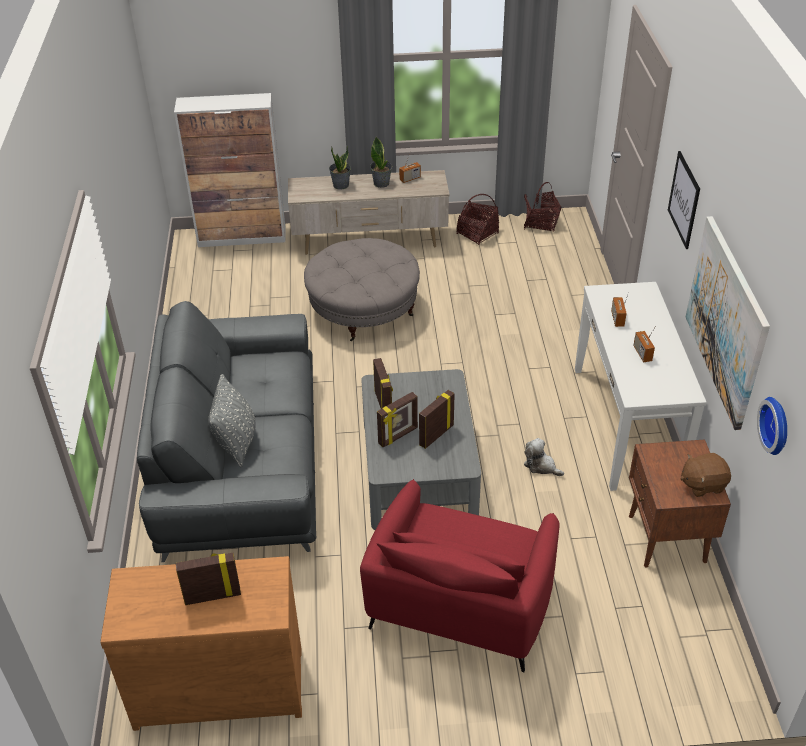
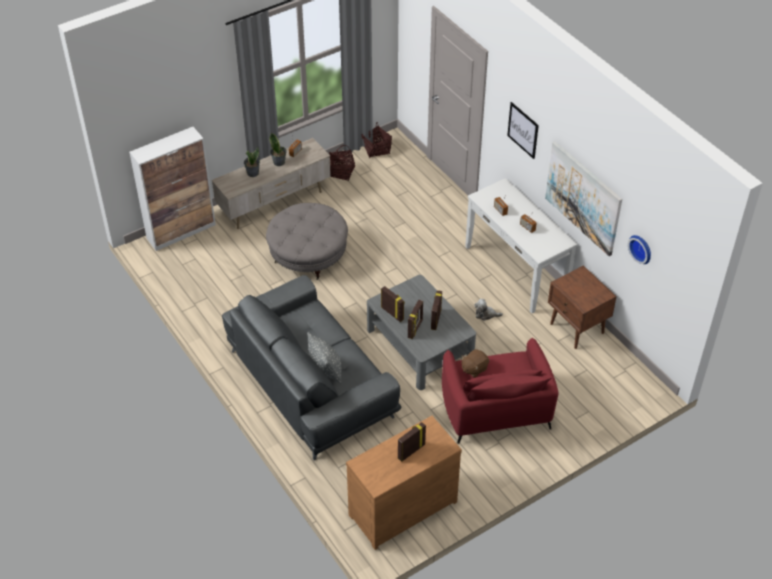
camera: 30 degrees left, 5 degrees up
brown plush toy [680,453,731,497] -> brown plush toy moved to [462,349,489,378]

